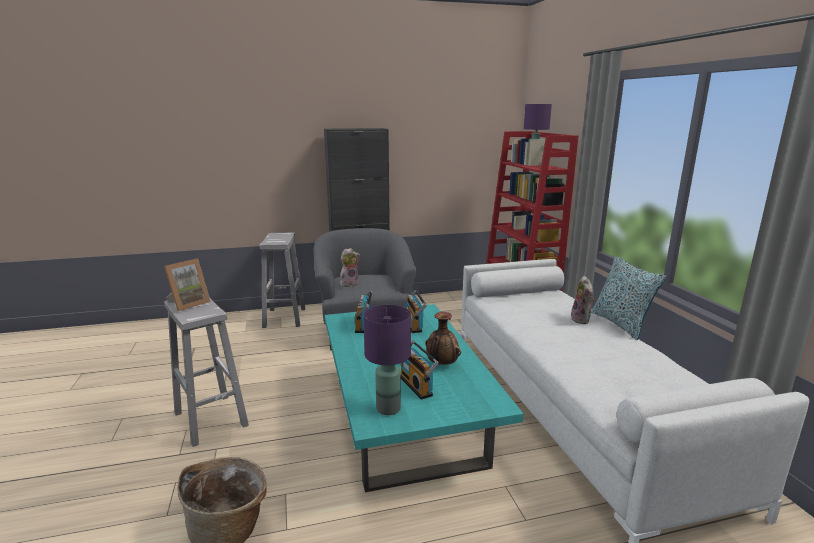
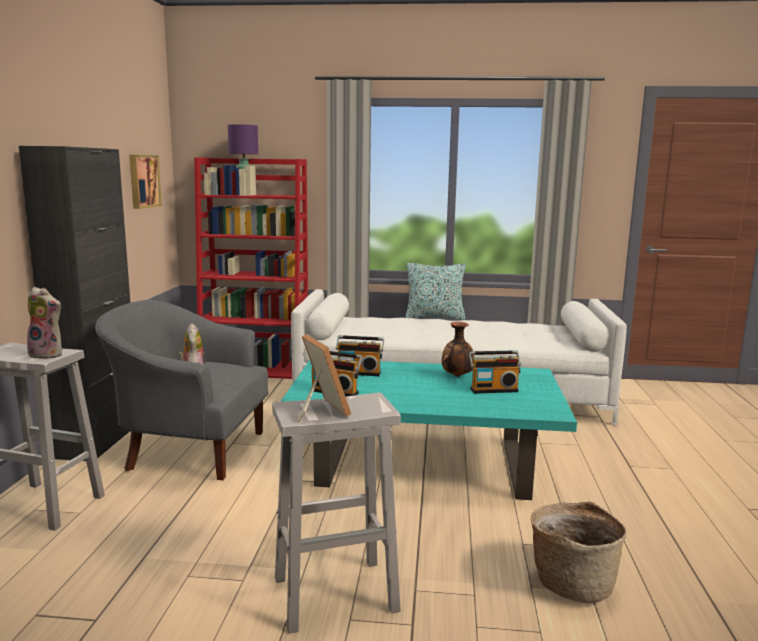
camera: 70 degrees left, 5 degrees down
purple table lamp [363,305,411,415] -> none
plush toy [571,276,595,324] -> plush toy moved to [27,287,62,359]
none -> picture [129,155,162,209]

